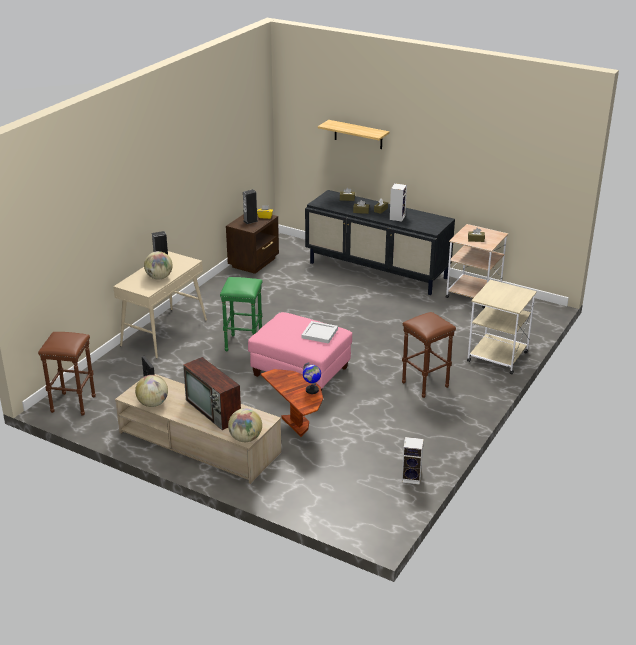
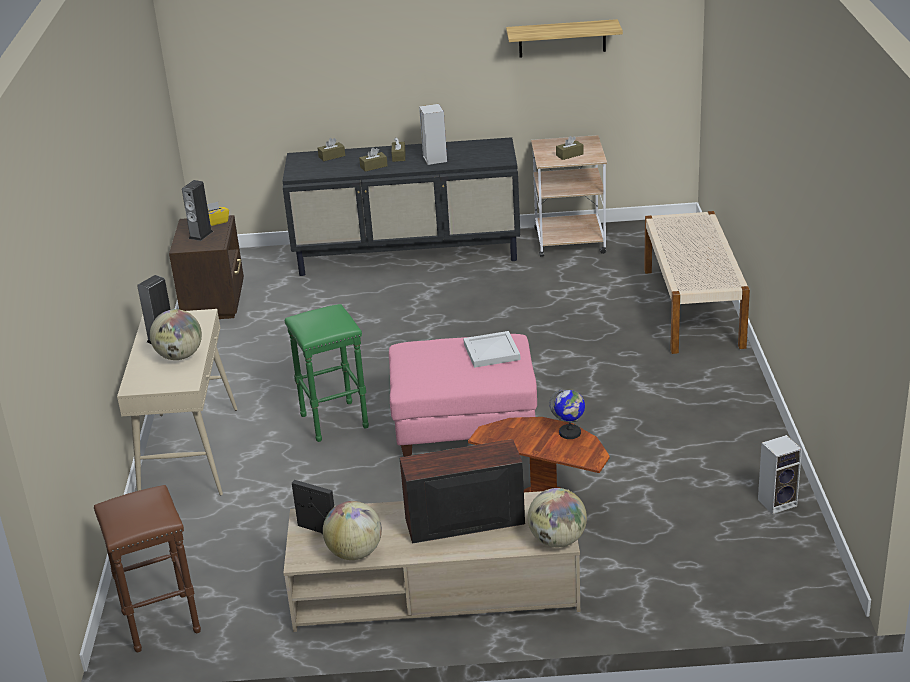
camera: 30 degrees left, 0 degrees up
television [183,357,241,430] -> television turned 150 degrees clockwise [399,439,525,544]
shelf [318,120,389,149] -> shelf moved to [506,19,623,58]
brown stool [402,312,456,398] -> none
beige cart [467,280,537,374] -> beige bench [644,211,750,354]

